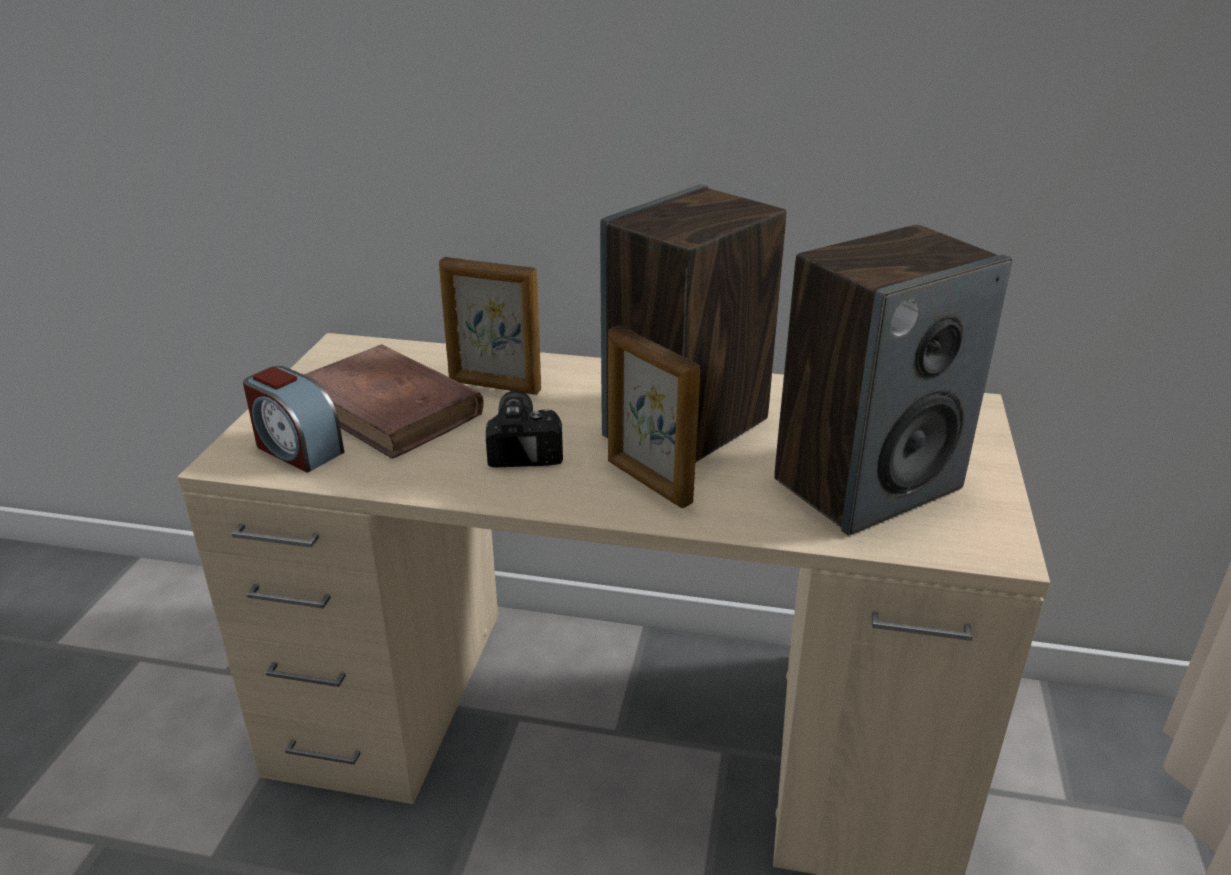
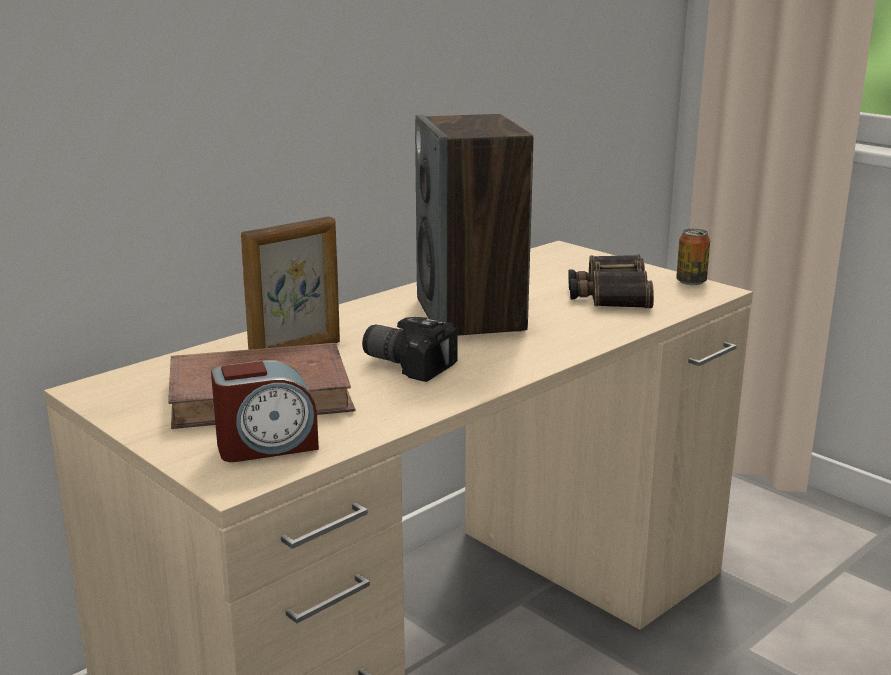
camera: 55 degrees left, 10 degrees down
picture frame [608,325,700,508] -> none
speaker [774,225,1012,536] -> binoculars [568,254,654,308]
none -> can [676,229,710,285]

